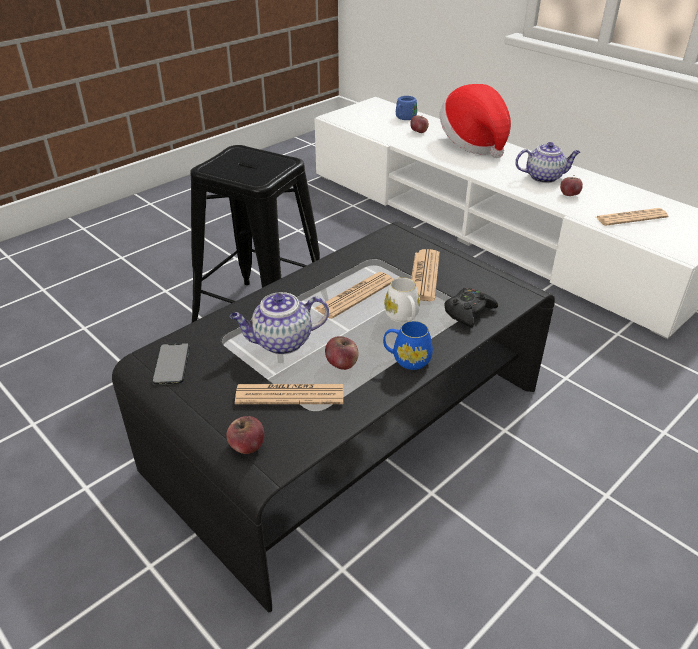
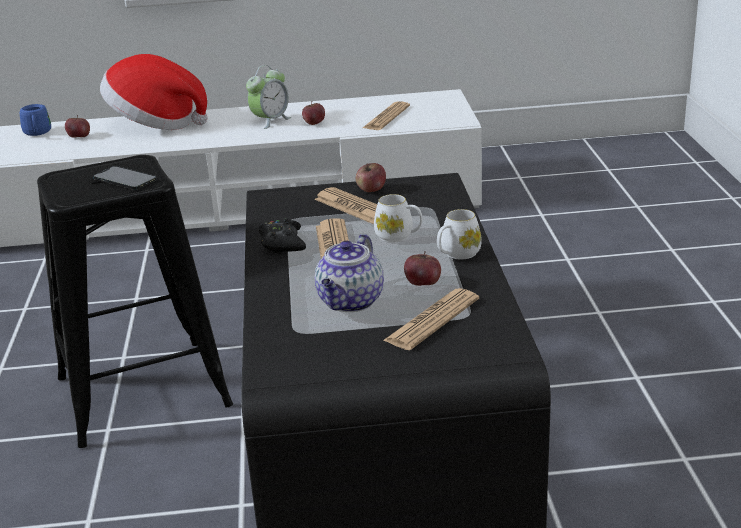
camera: 50 degrees left, 10 degrees down
phone [152,343,190,385] -> phone moved to [93,166,157,190]
apple [227,416,264,454] -> apple moved to [356,163,386,192]
blue mug [383,321,433,370] -> white mug [437,209,482,259]
black game controller [445,288,498,328] -> black game controller moved to [259,218,306,254]
teapot [515,142,580,183] -> alarm clock [246,65,291,129]

